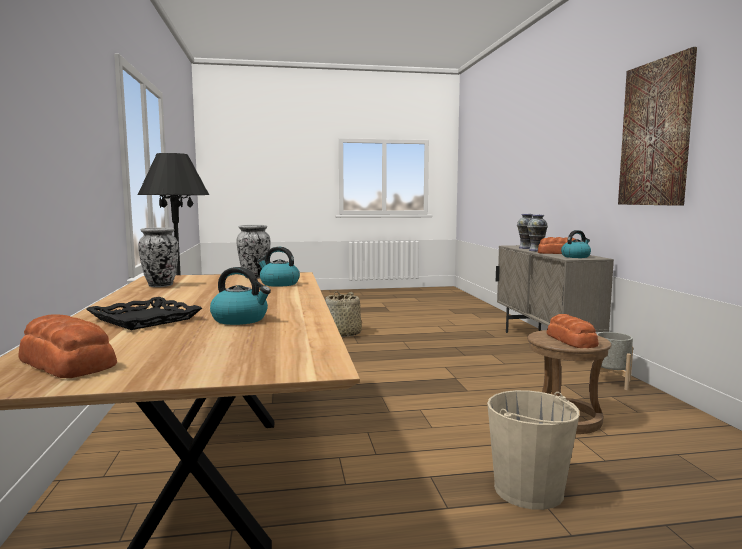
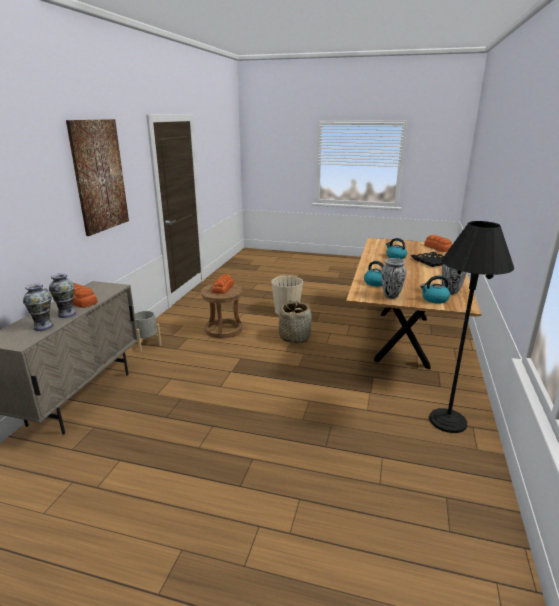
camera: 155 degrees left, 15 degrees up
basket [325,291,362,337] -> basket moved to [279,299,312,344]
kettle [561,230,591,258] -> kettle moved to [420,276,450,304]

